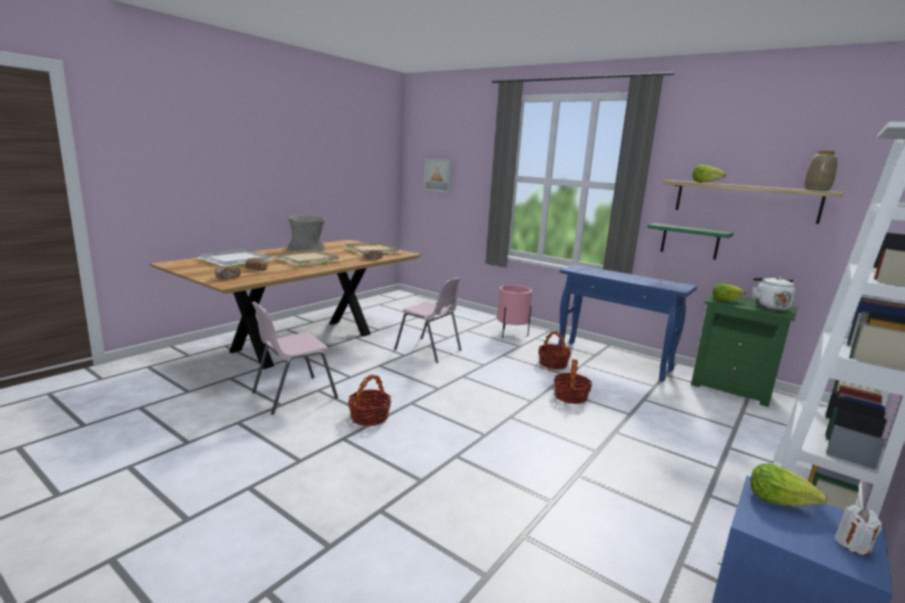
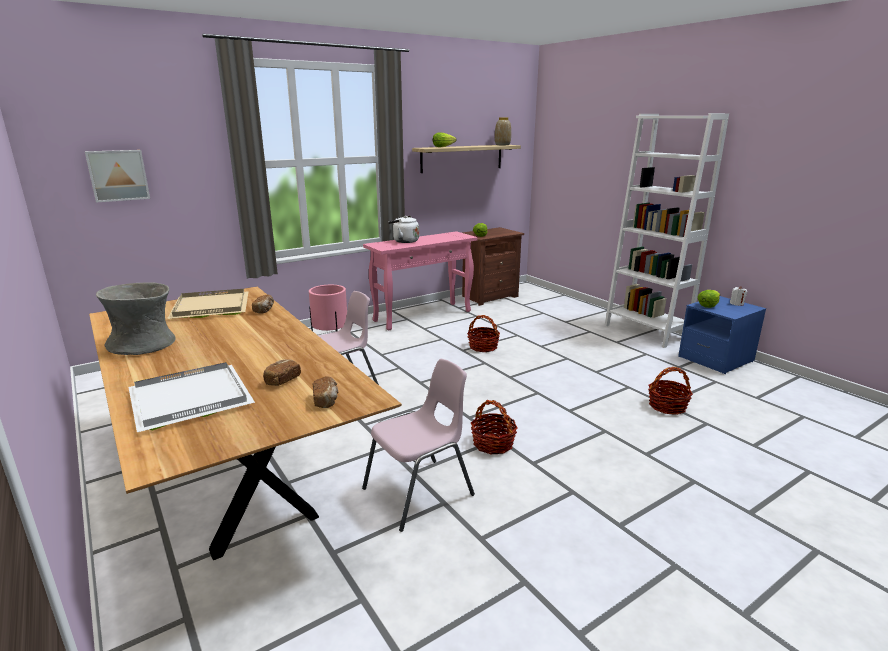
camera: 70 degrees left, 5 degrees up
pink chair [252,302,338,415] -> pink chair turned 105 degrees counterclockwise [362,359,475,532]
beige tray [271,249,342,267] -> none
basket [538,331,571,370] -> basket moved to [648,367,693,415]
blue console table [558,264,697,381] -> pink console table [363,231,478,331]
green shelf [647,223,734,260] -> none
green nightstand [691,294,798,407] -> brown nightstand [462,227,524,306]
white kettle [753,277,796,311] -> white kettle moved to [388,216,419,243]

